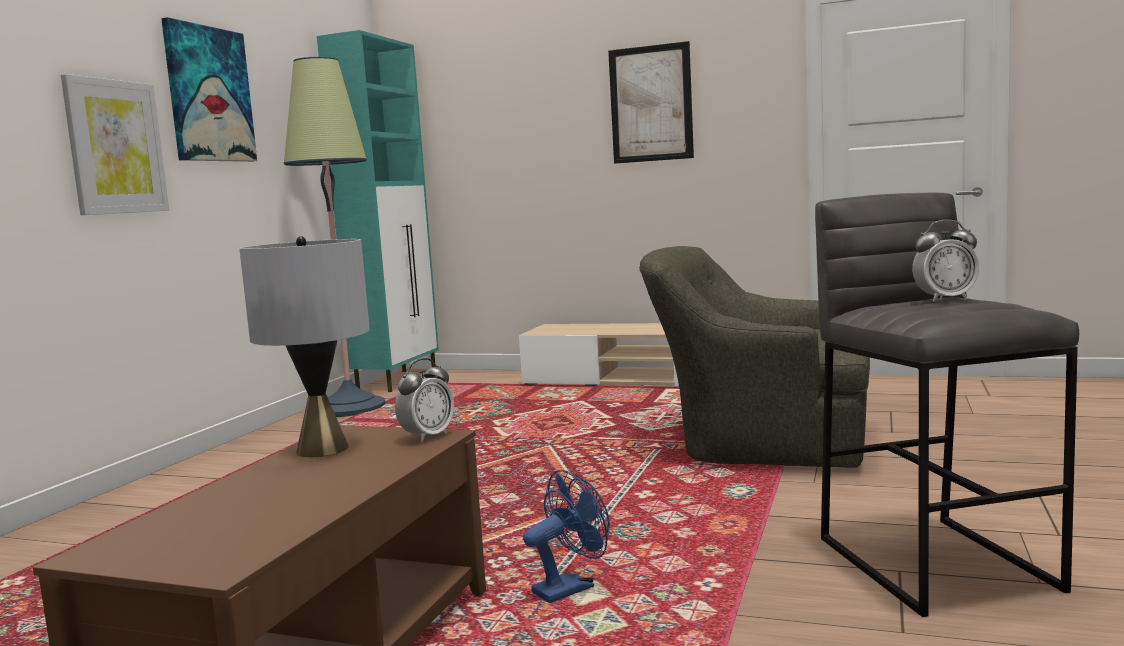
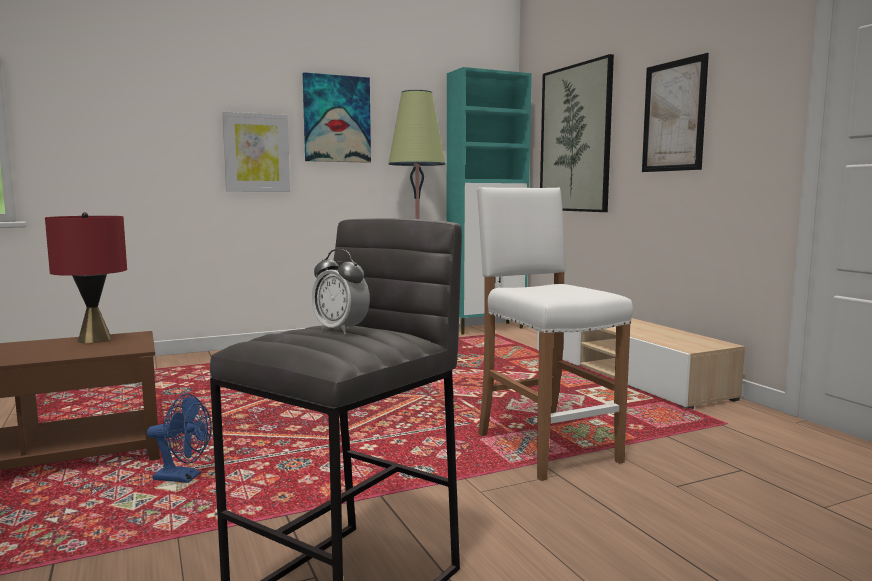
camera: 45 degrees right, 0 degrees up
grey table lamp [239,236,370,457] -> red table lamp [45,212,127,343]
alarm clock [395,358,454,442] -> none
green armchair [639,246,870,468] -> white stool [477,187,633,481]
none -> picture [540,54,614,212]

